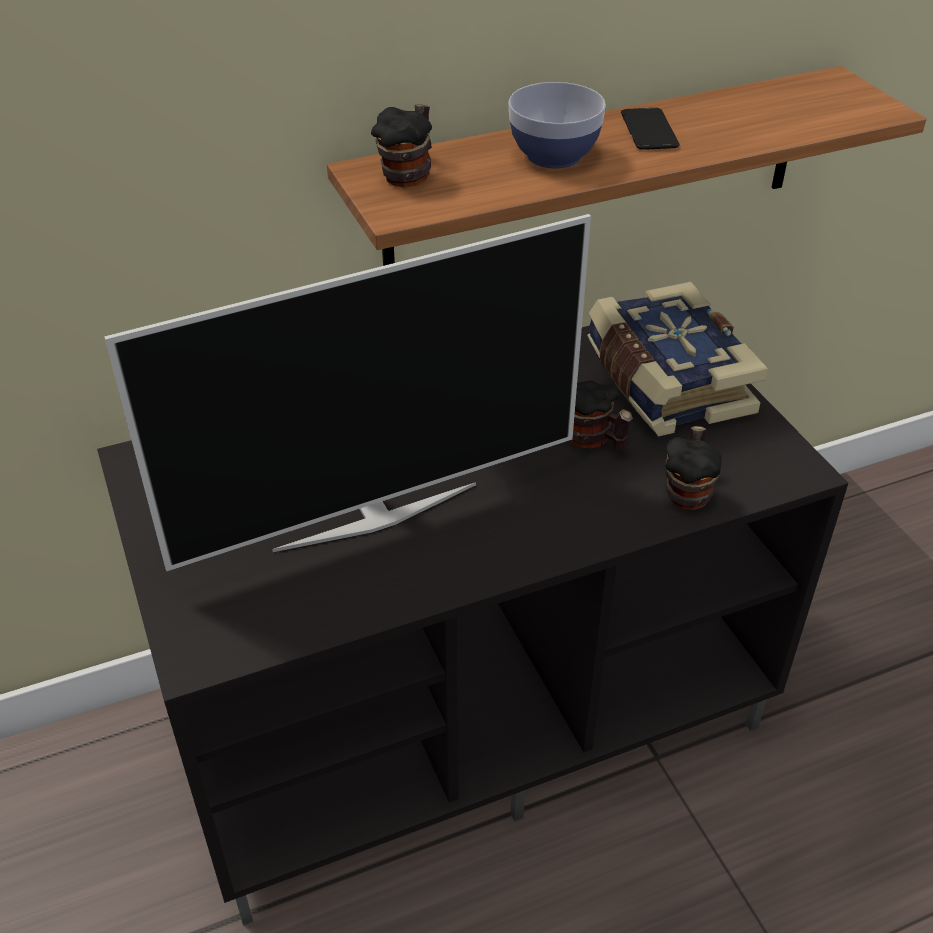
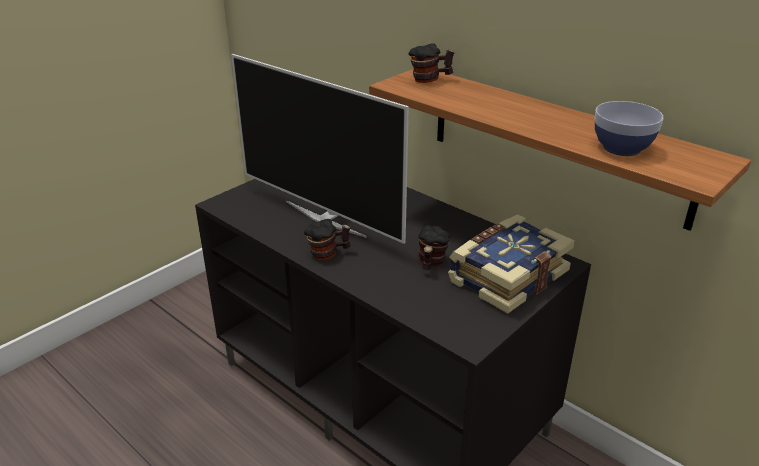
camera: 65 degrees right, 10 degrees down
bowl [509,82,606,168] -> bowl moved to [594,101,663,156]
phone [621,108,679,150] -> none
mug [666,426,722,510] -> mug moved to [304,219,351,260]

